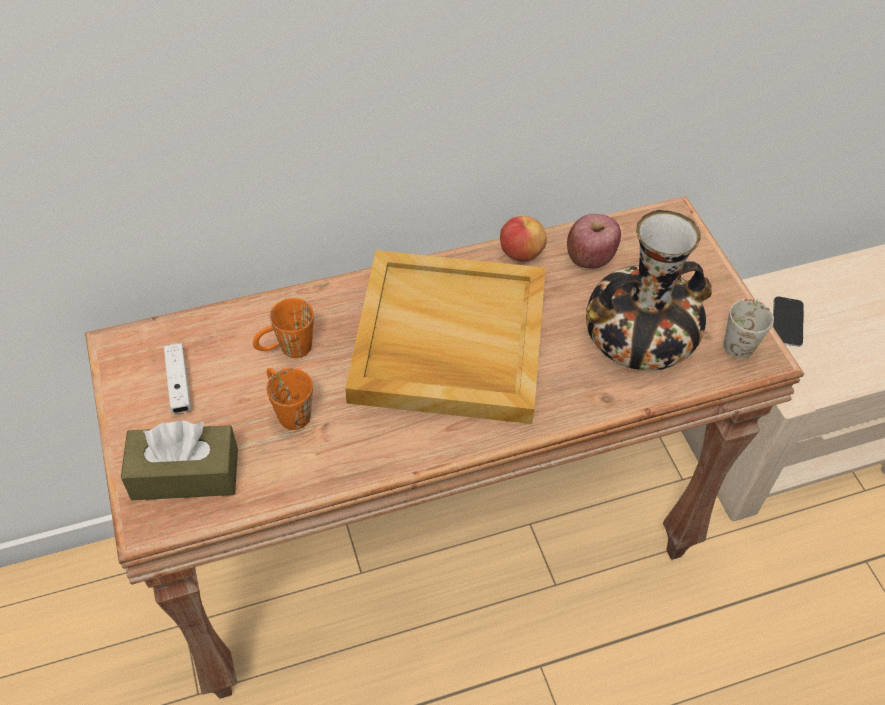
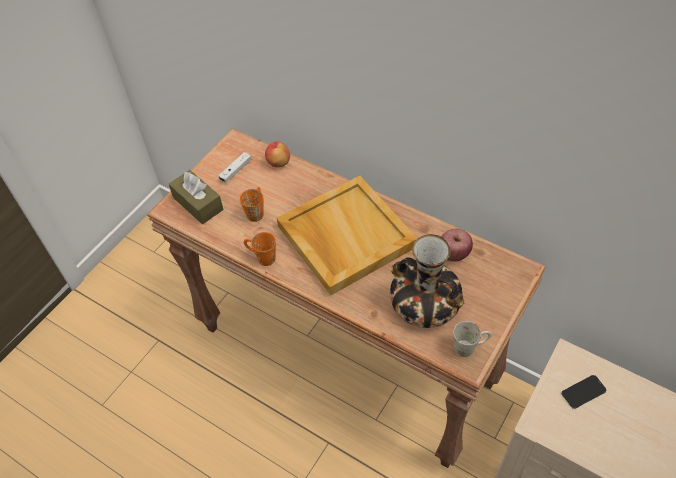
camera: 55 degrees right, 0 degrees up
orange mug [253,298,314,358] -> orange mug moved to [243,232,276,266]
apple [500,216,547,261] -> apple moved to [265,141,290,167]

